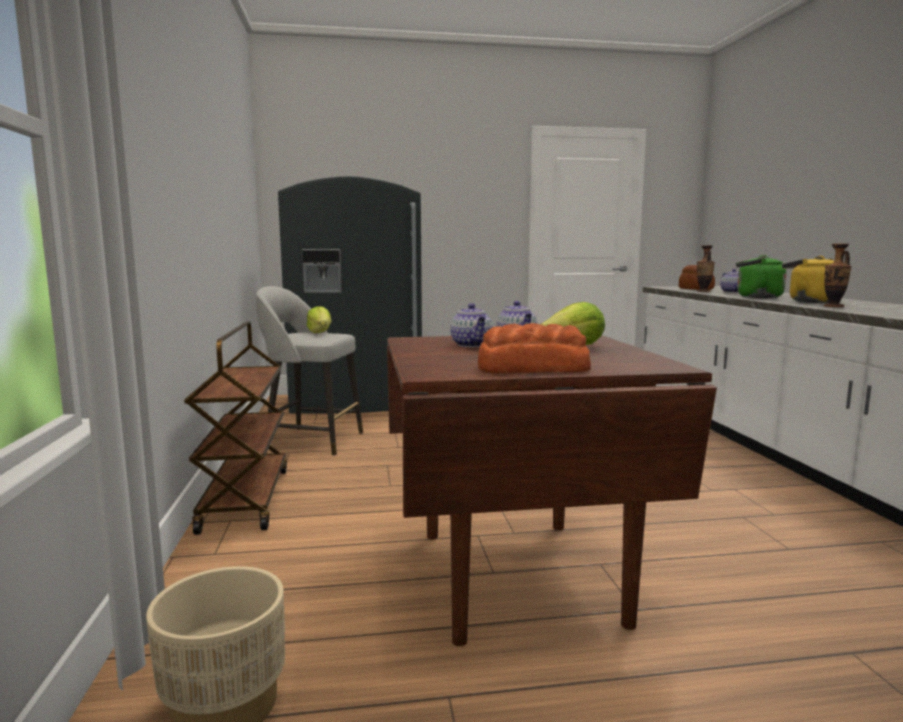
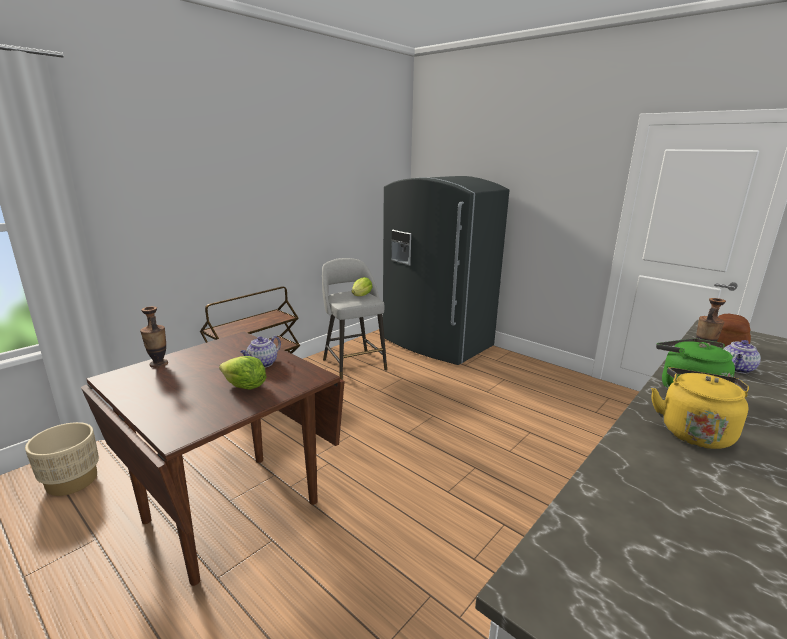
camera: 50 degrees right, 10 degrees up
teapot [450,303,493,347] -> none
bread [478,323,591,373] -> none
vase [824,243,852,307] -> vase moved to [140,306,168,368]

